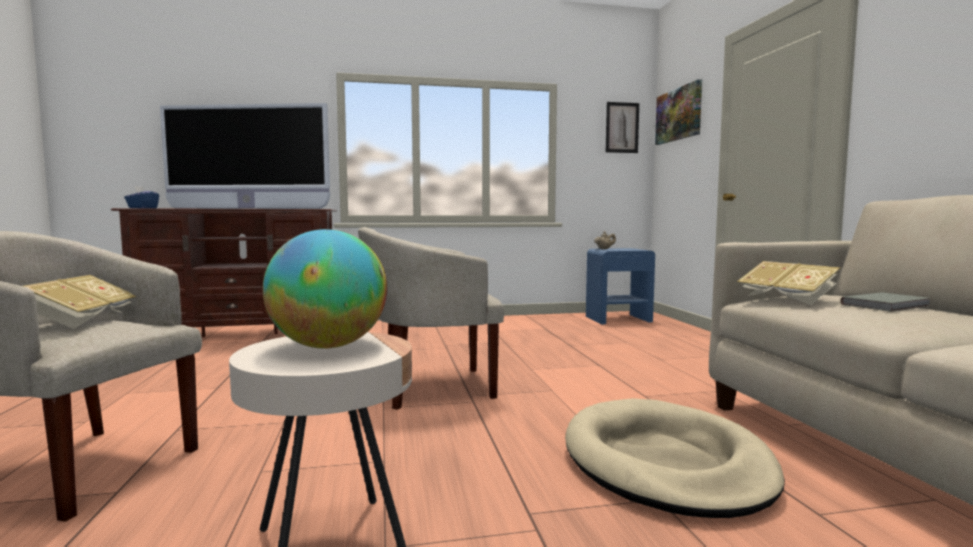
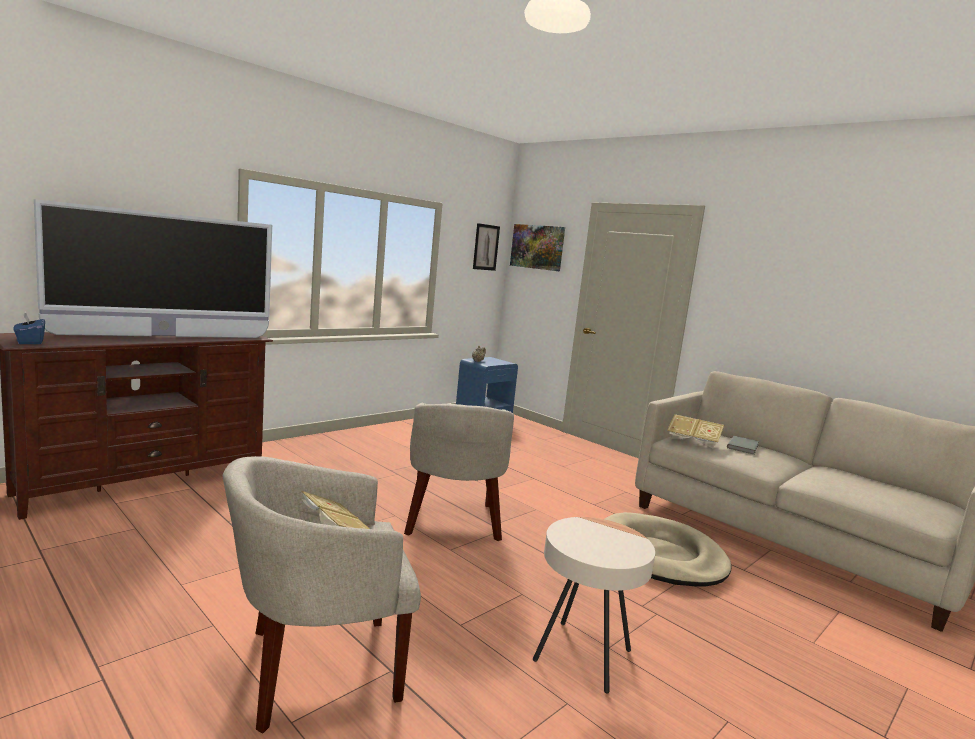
camera: 35 degrees left, 5 degrees up
globe [263,229,387,349] -> none
beige armchair [358,227,504,410] -> beige armchair turned 45 degrees counterclockwise [404,402,514,541]

